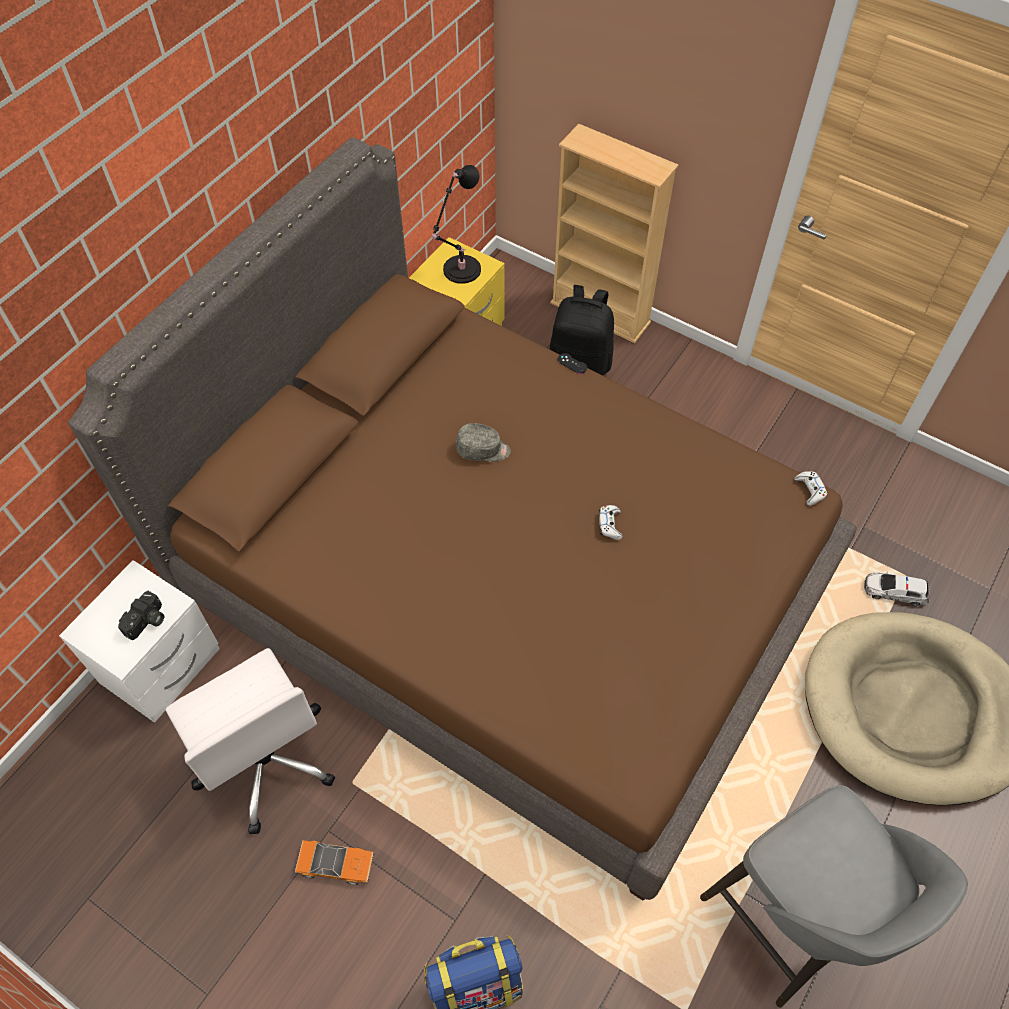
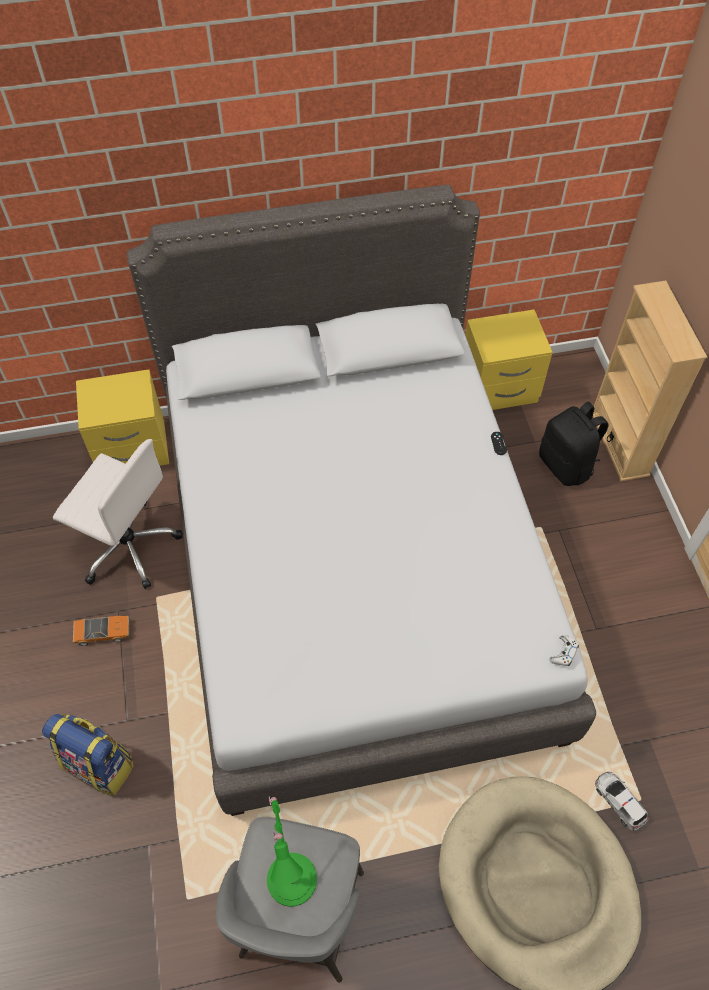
camera: 45 degrees right, 0 degrees up
white nightstand [59,560,220,723] -> yellow nightstand [76,369,169,465]
brown bed [68,138,857,901] -> grey bed [127,184,596,816]
camera [118,591,164,640] -> none
white office chair [166,648,335,834] -> white office chair turned 75 degrees counterclockwise [53,439,183,589]
toy car [295,840,374,885] -> toy car turned 60 degrees counterclockwise [73,616,130,646]
black table lamp [432,165,481,284] -> none
grey cap [456,423,511,462] -> none
white game controller [599,505,623,540] -> none
none -> green table lamp [267,797,317,907]

